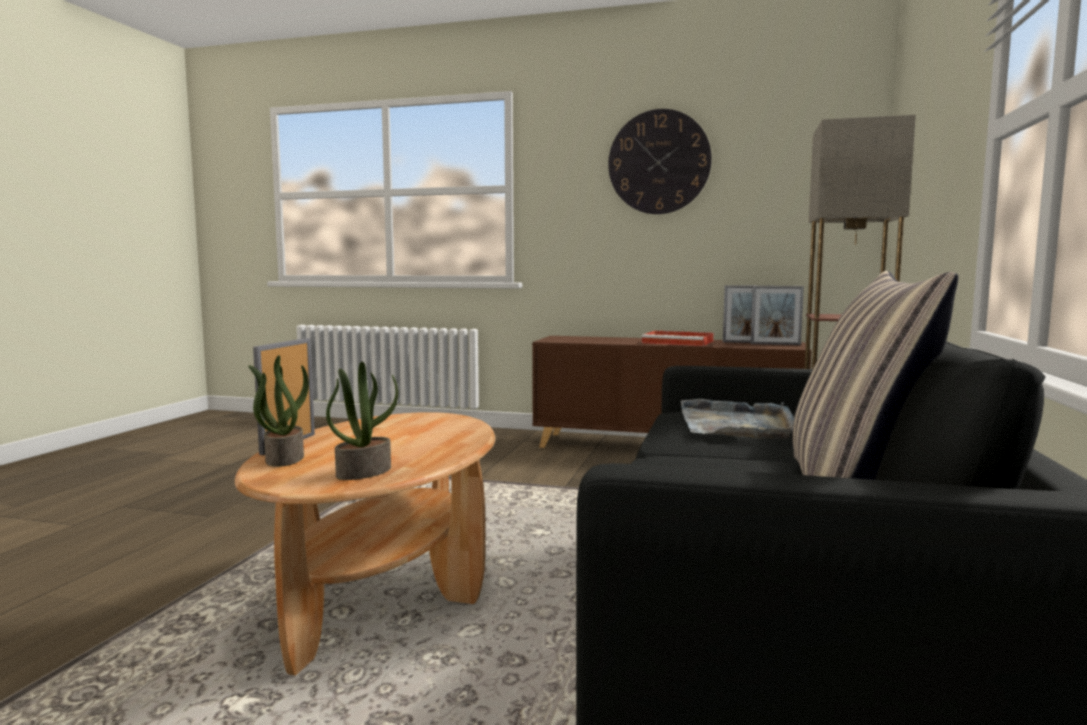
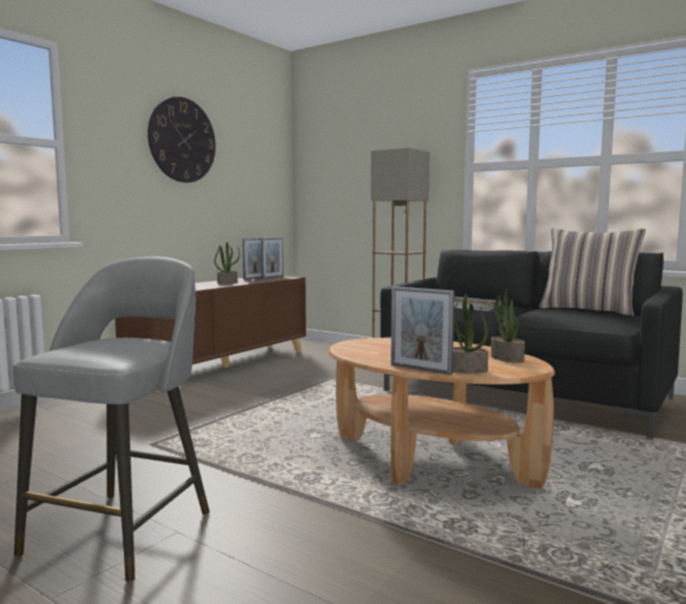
camera: 70 degrees left, 0 degrees up
red tray [642,331,714,346] -> potted plant [214,242,240,284]
none -> grey stool [13,257,210,582]

